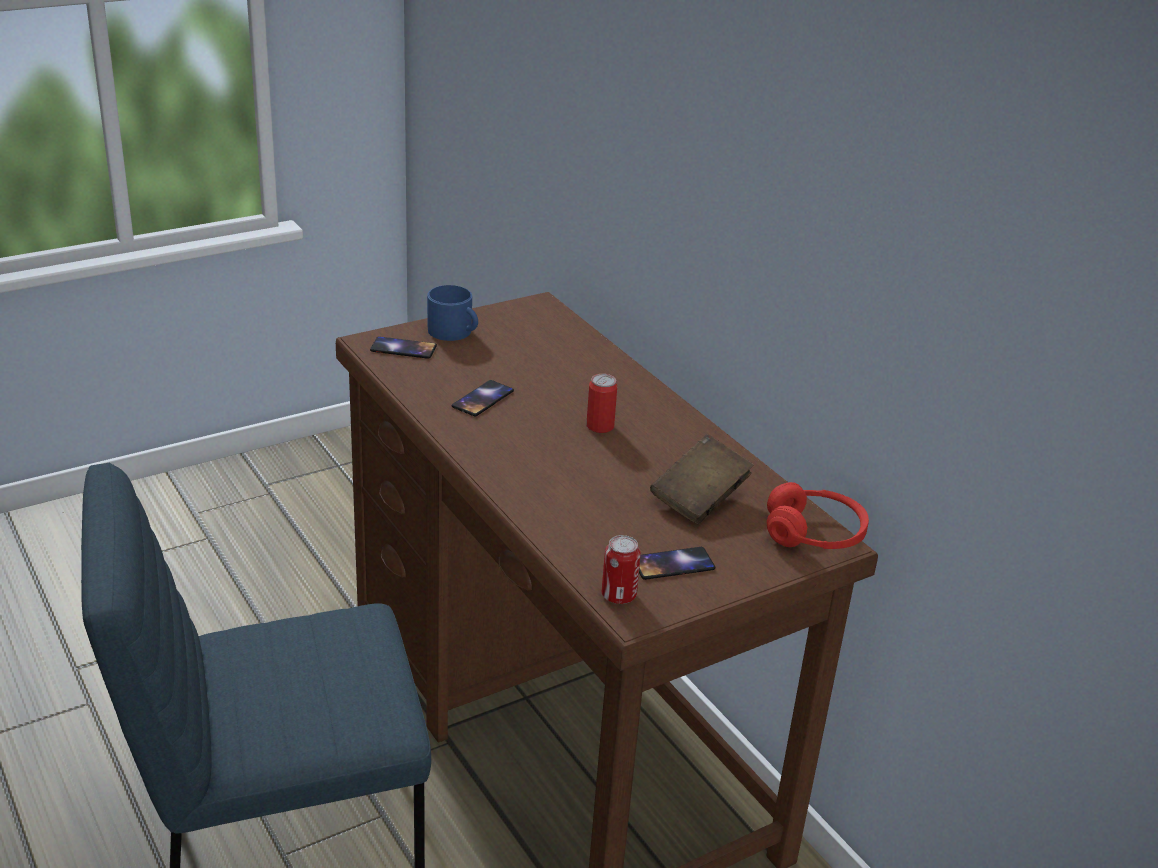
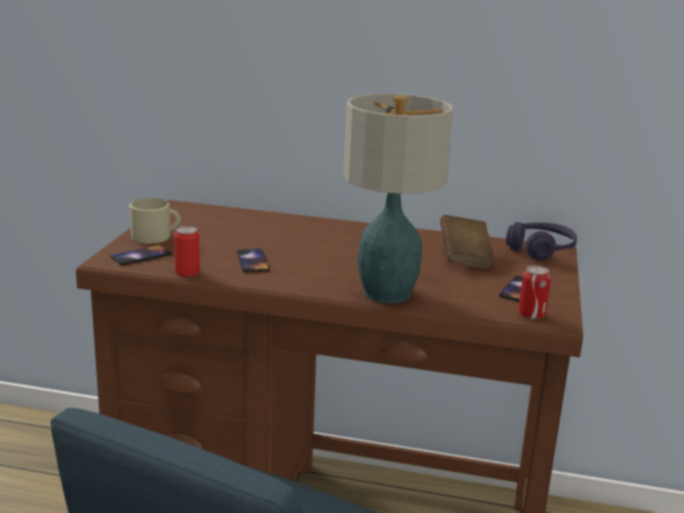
camera: 45 degrees left, 10 degrees down
blue mug [427,285,478,341] -> beige mug [129,198,181,244]
can [586,374,617,433] -> can moved to [174,226,200,277]
red headphones [767,482,869,549] -> purple headphones [506,222,577,260]
none -> table lamp [343,93,453,304]

